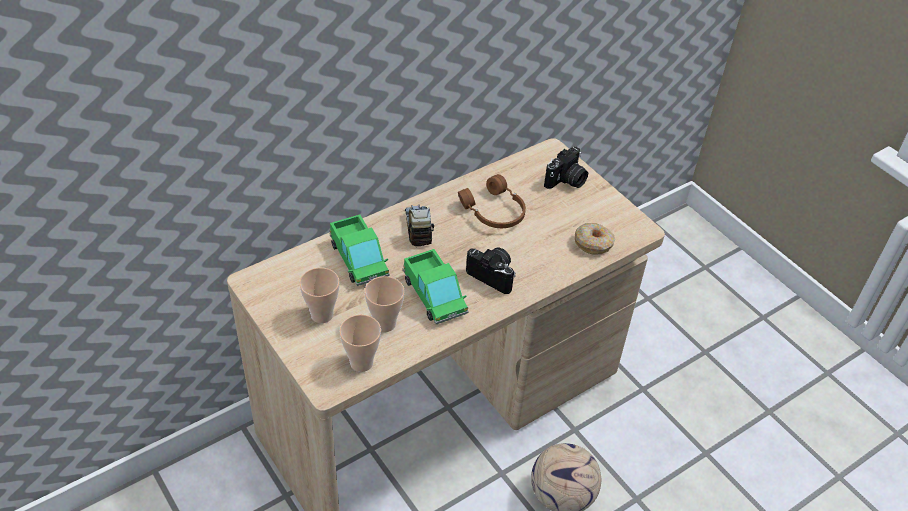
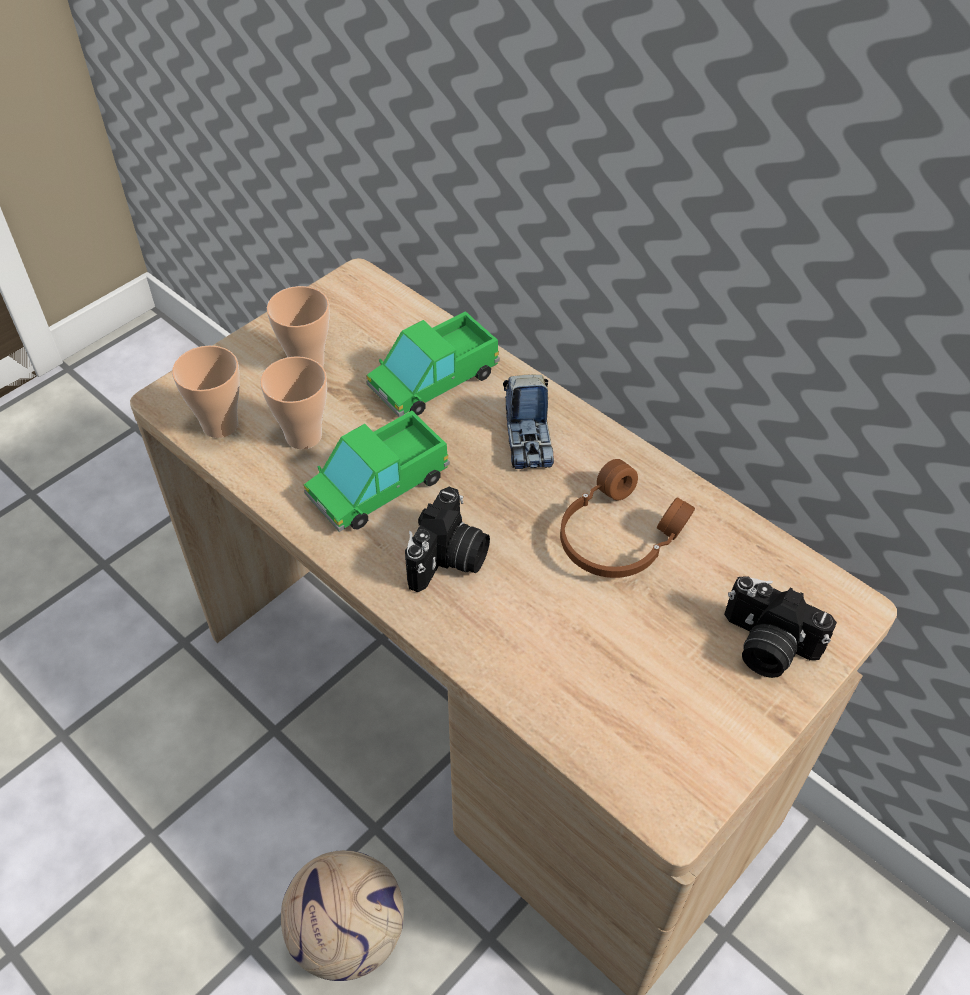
camera: 80 degrees right, 5 degrees up
toy truck [405,205,434,246] -> toy truck turned 105 degrees clockwise [503,375,554,469]
donut [575,223,615,254] -> none

